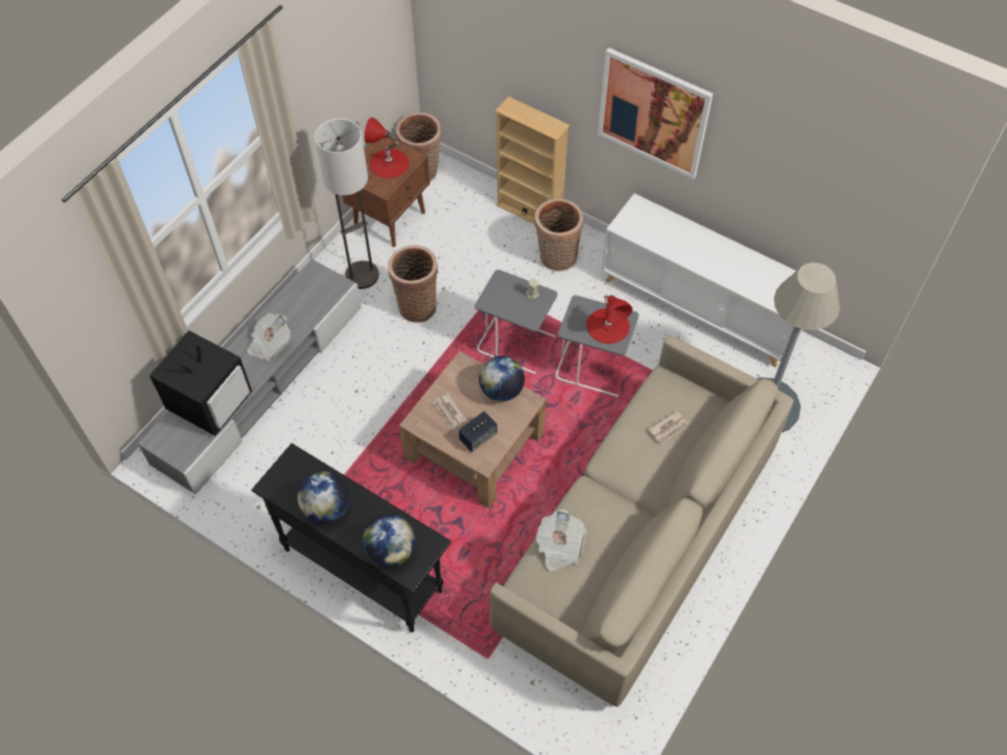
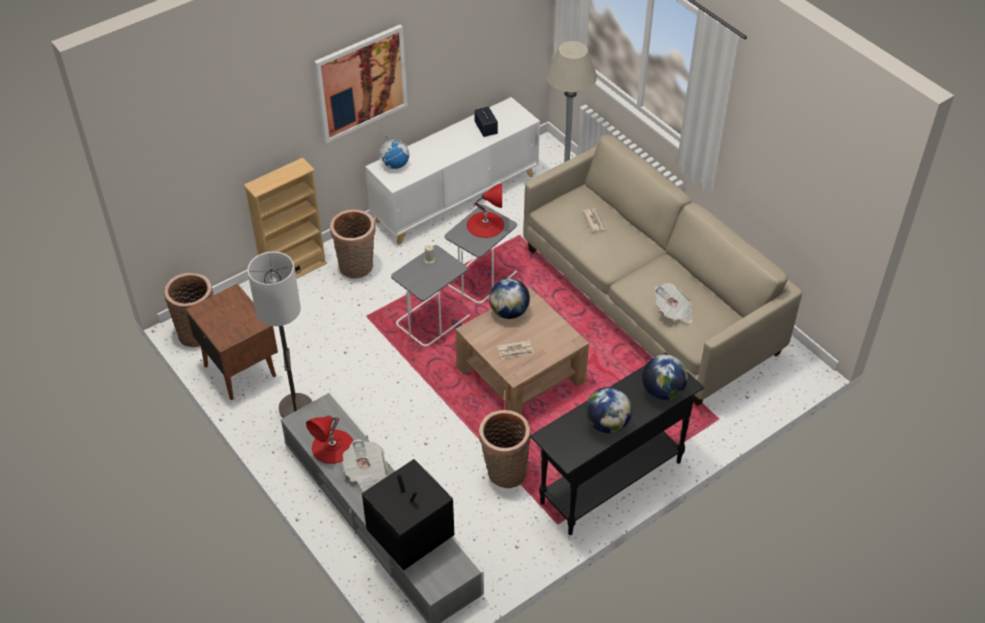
camera: 70 degrees left, 10 degrees down
red table lamp [364,117,409,178] -> red table lamp moved to [306,416,353,464]
basket [388,245,438,323] -> basket moved to [479,410,531,488]
speaker [459,411,497,452] -> speaker moved to [474,107,498,137]
none -> globe [379,134,410,169]

